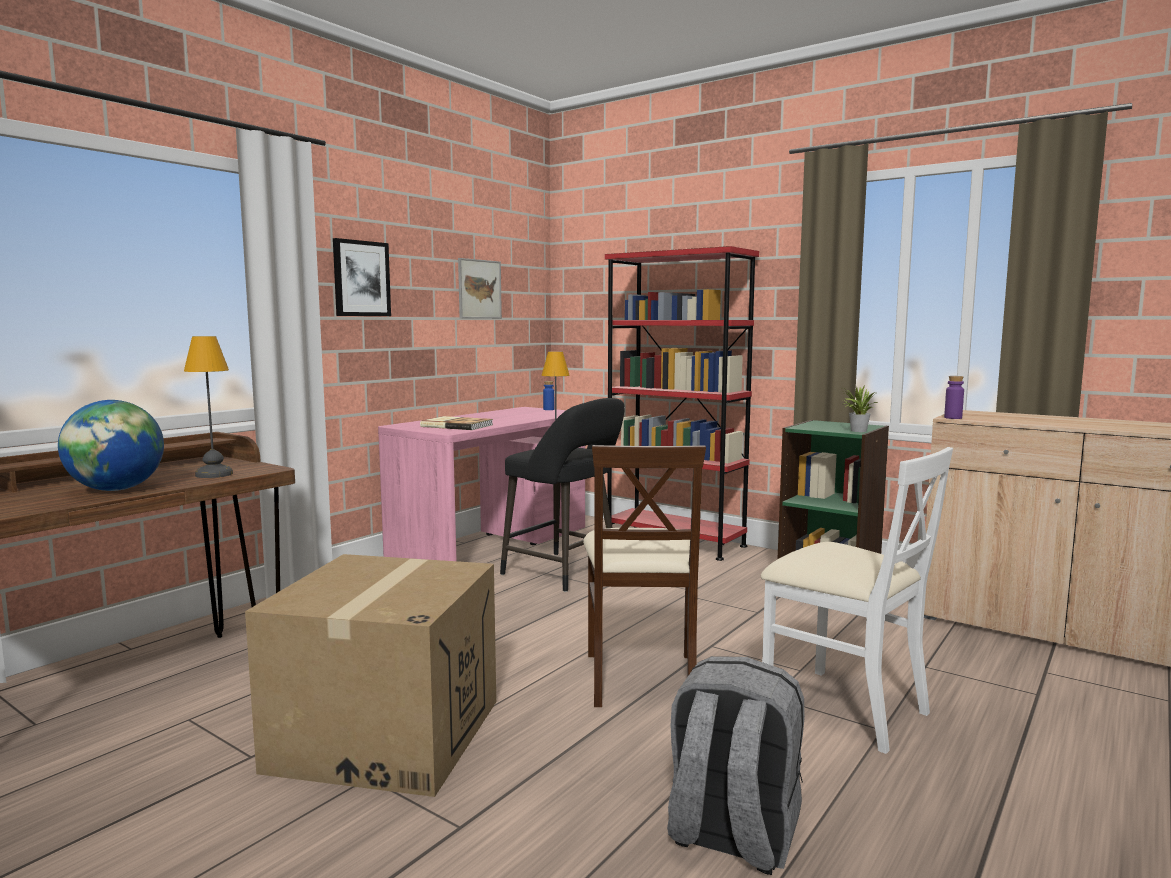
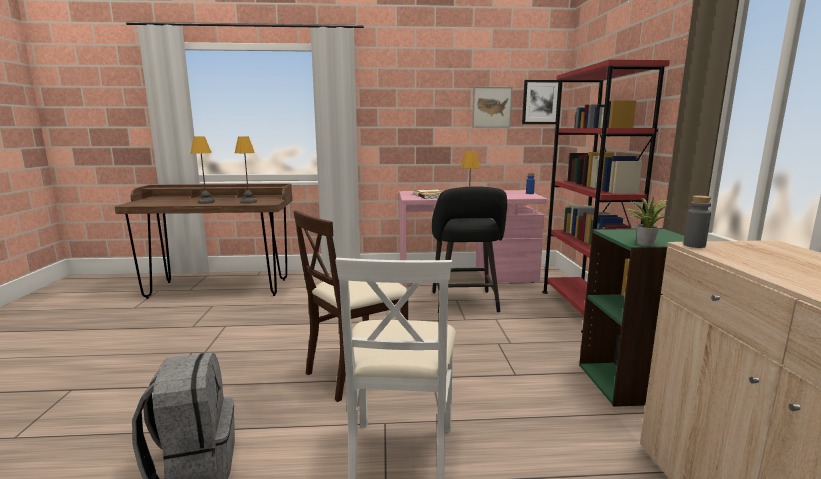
camera: 50 degrees right, 5 degrees up
globe [58,400,164,491] -> table lamp [191,136,215,204]
cardboard box [245,554,496,797] -> none
picture [333,238,391,316] -> picture moved to [522,80,559,124]
purple bottle [944,376,964,419] -> grey bottle [683,195,711,248]

